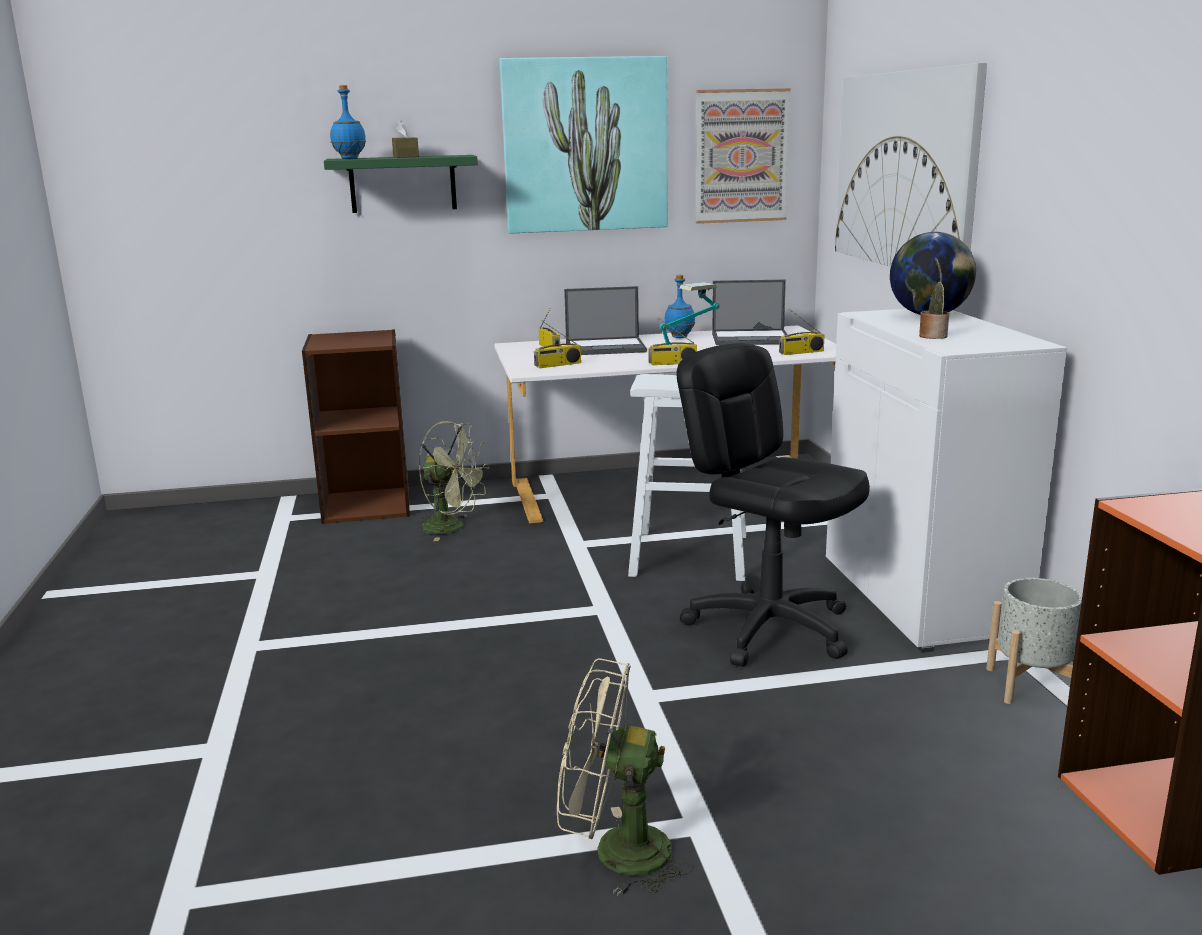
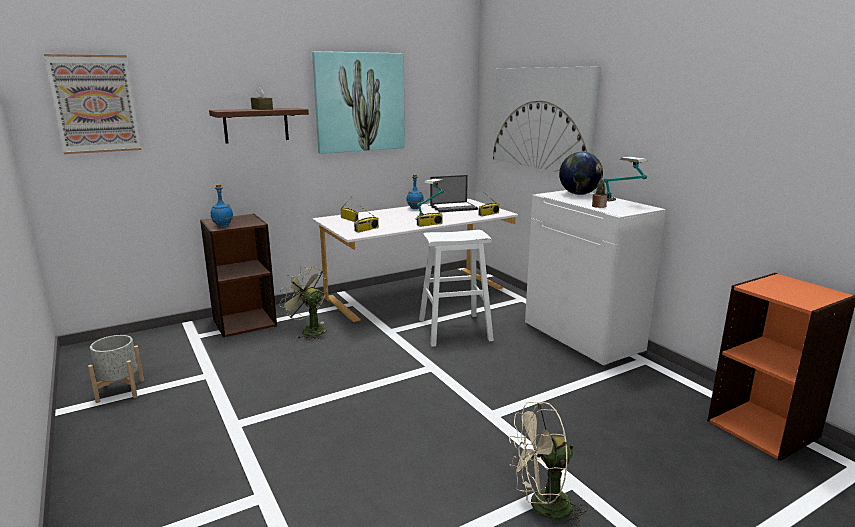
camera: 20 degrees left, 0 degrees up
green shelf [324,155,478,213] -> brown shelf [209,108,309,143]
blue bottle [330,85,366,159] -> blue bottle moved to [211,184,233,228]
green fan [418,421,489,541] -> green fan turned 150 degrees counterclockwise [279,266,327,340]
laptop [564,286,647,355] -> none
black office chair [677,343,870,667] -> none
picture [696,88,790,224] -> picture moved to [44,54,141,154]
grey planter [986,578,1082,704] -> grey planter moved to [88,335,144,403]
none -> table lamp [604,156,647,202]

